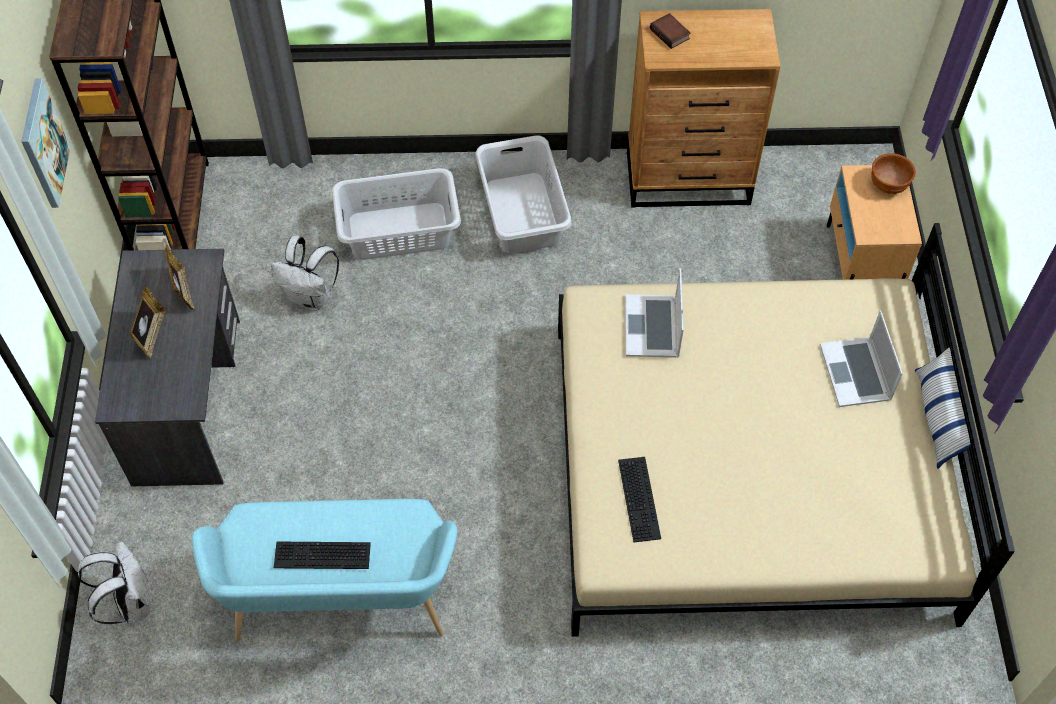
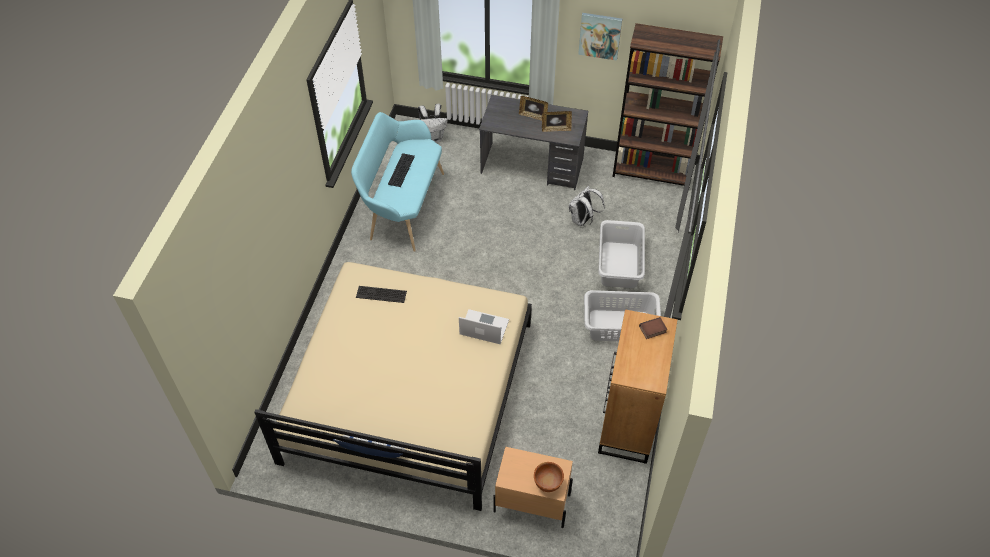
camera: 105 degrees right, 5 degrees down
laptop [820,310,903,407] -> none

